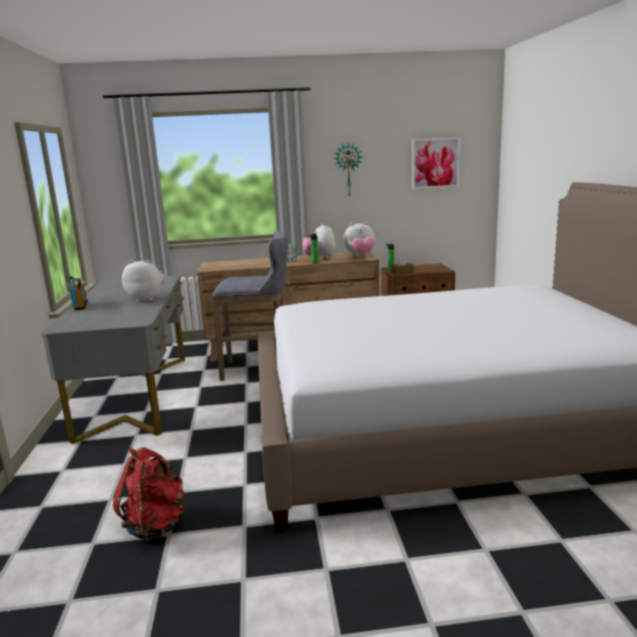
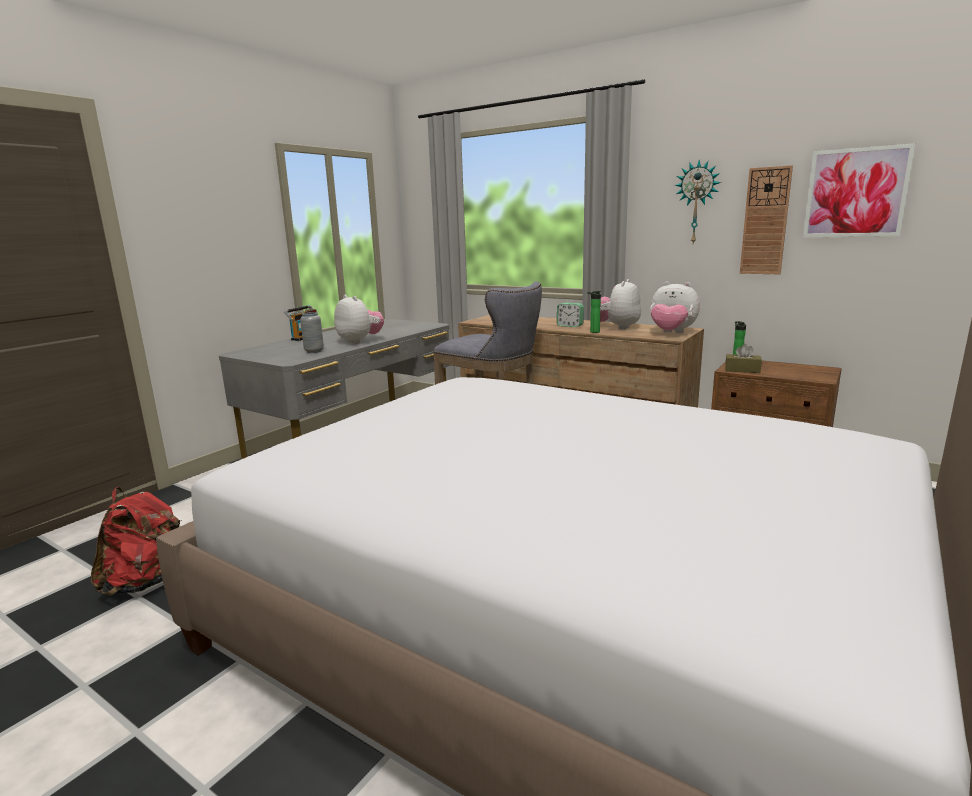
camera: 40 degrees right, 0 degrees up
none -> grey vase [300,312,324,353]
none -> wall clock [740,165,793,274]

